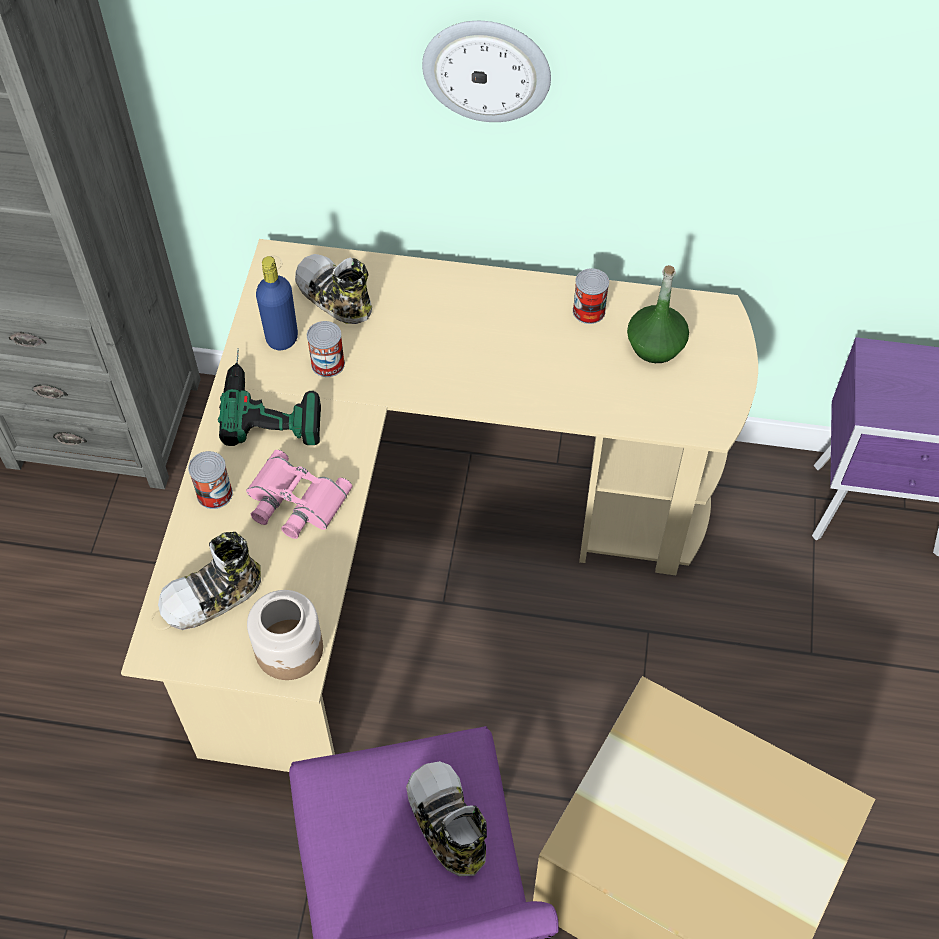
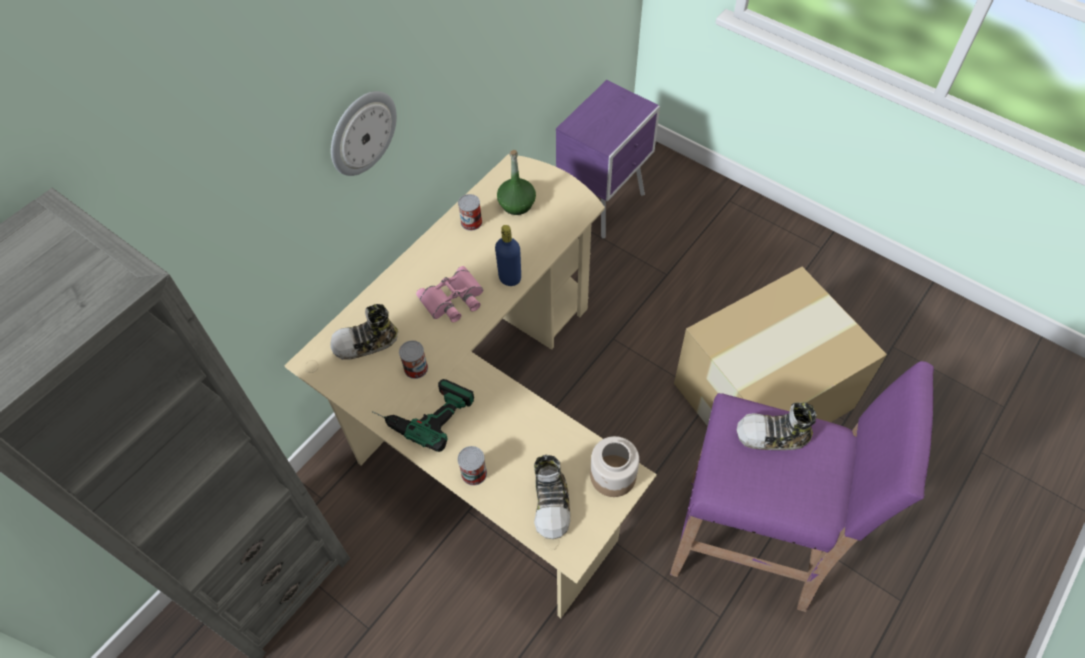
camera: 60 degrees left, 0 degrees up
pink binoculars [246,450,352,539] -> pink binoculars moved to [416,266,483,322]
blue bottle [256,256,298,350] -> blue bottle moved to [495,225,521,286]

